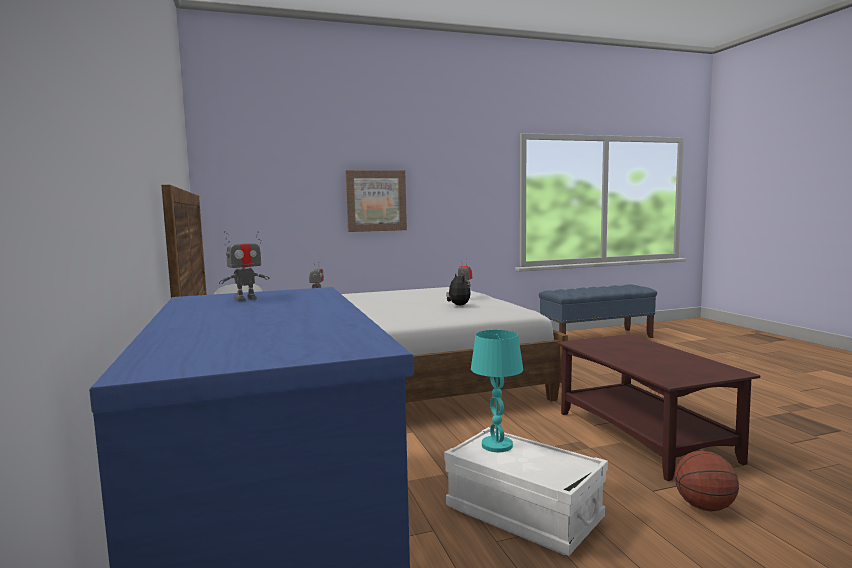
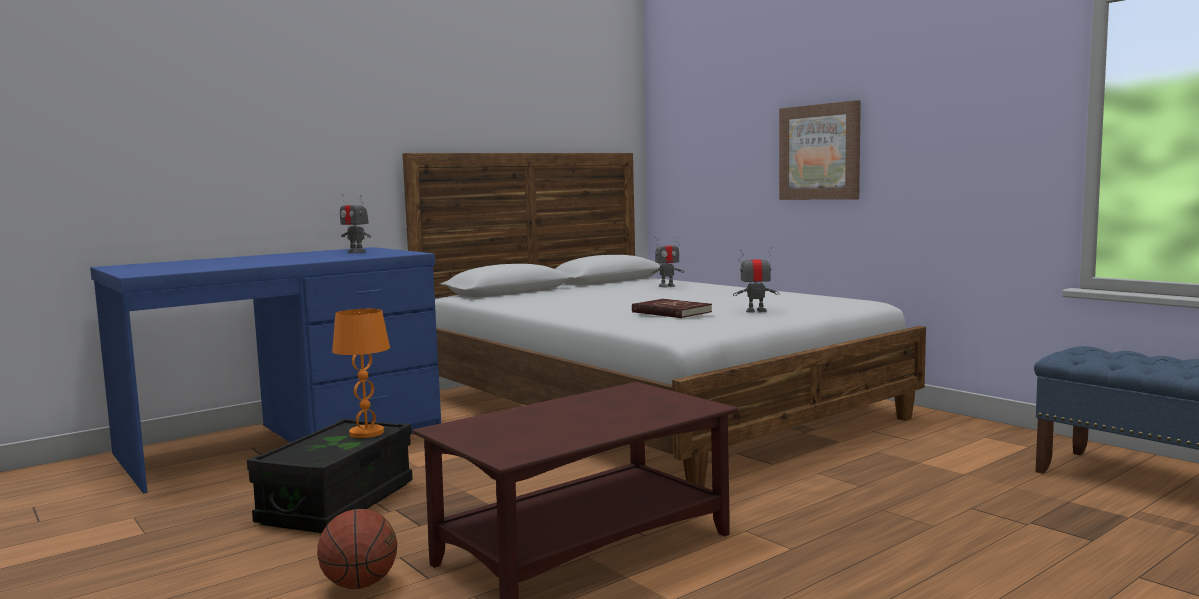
camera: 70 degrees right, 0 degrees up
white storage box [444,427,608,556] -> black storage box [247,419,413,533]
plush toy [446,273,471,305] -> red book [632,299,712,318]
turquoise table lamp [471,330,523,452] -> orange table lamp [332,309,390,438]

